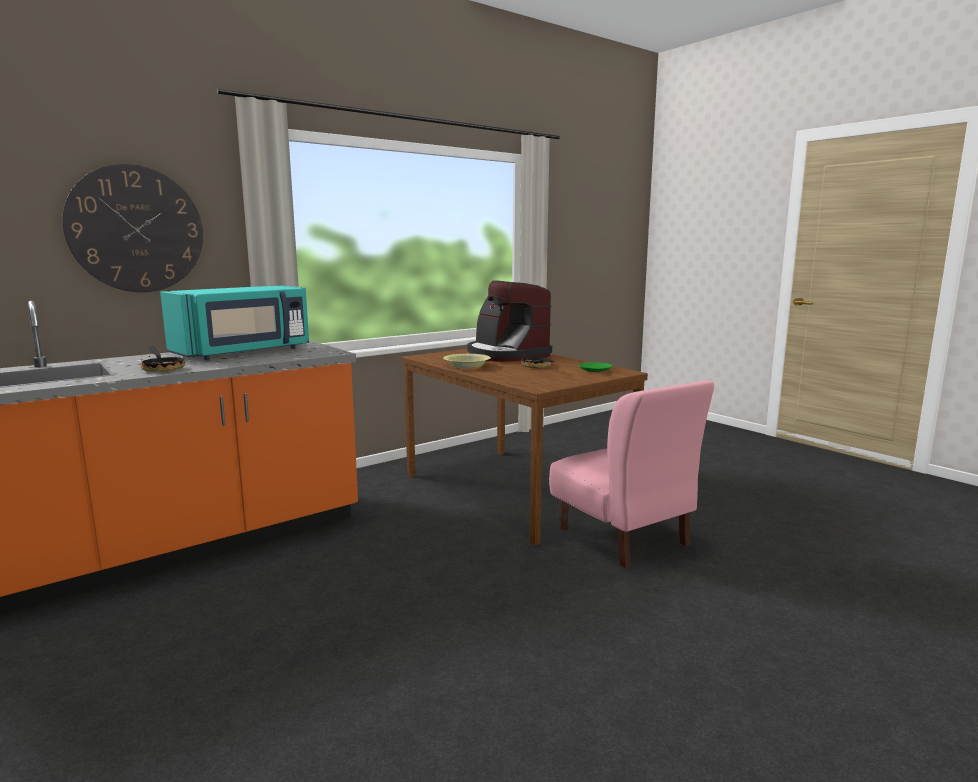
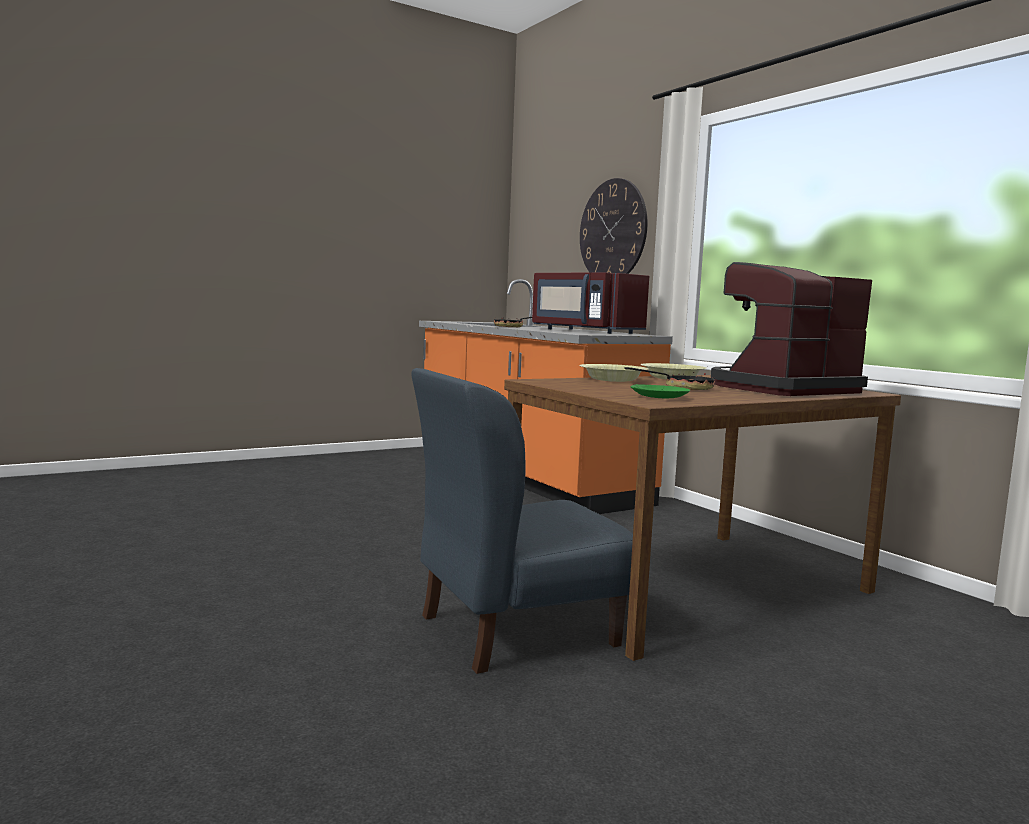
camera: 95 degrees right, 5 degrees down
turquoise microwave [160,285,309,360] -> red microwave [532,272,649,334]
pink chair [549,380,714,568] -> blue chair [411,368,633,674]
none -> yellow bowl [579,364,649,382]

